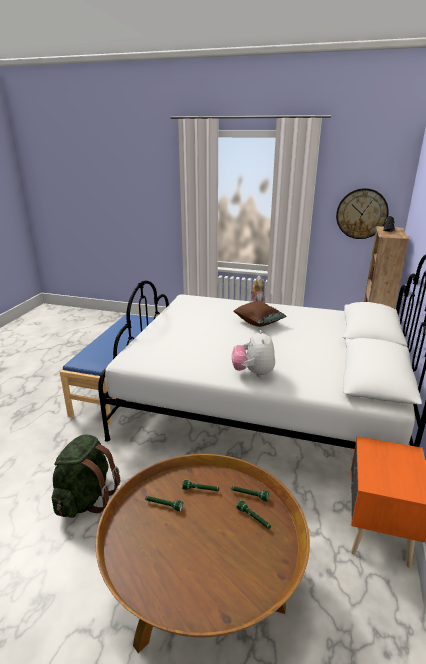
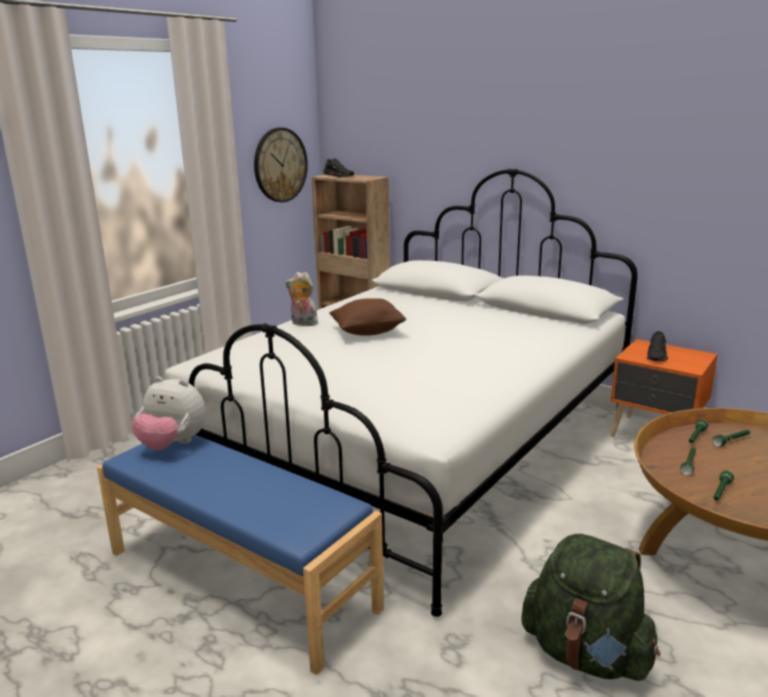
camera: 70 degrees left, 5 degrees down
plush toy [232,330,275,378] -> plush toy moved to [132,377,206,450]
none -> black shoe [647,331,668,361]

